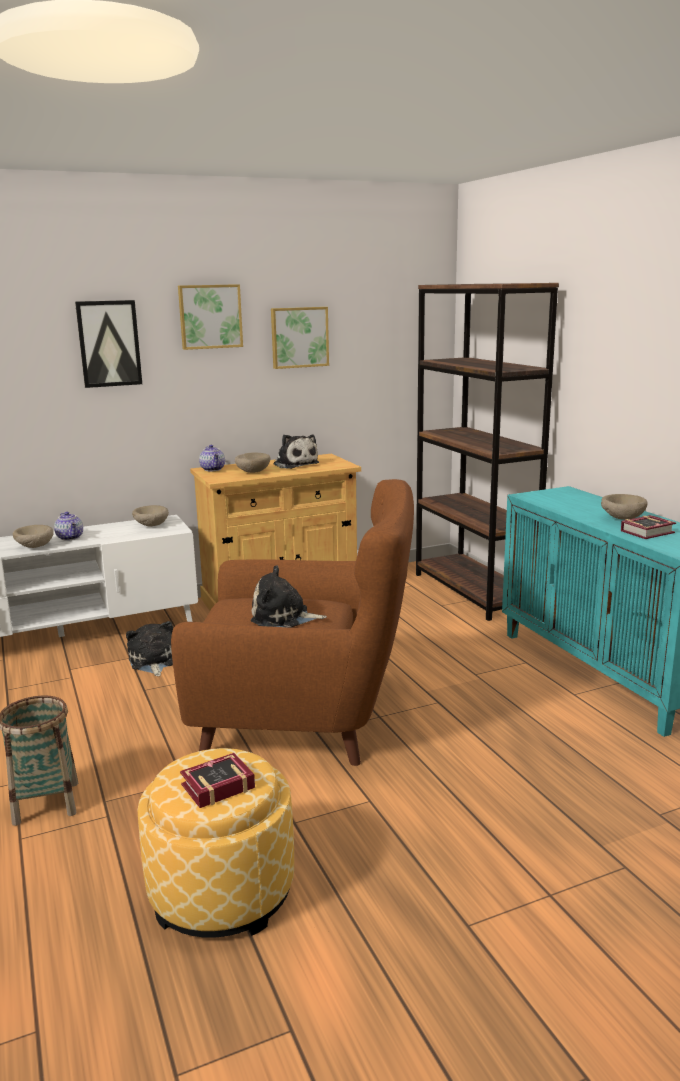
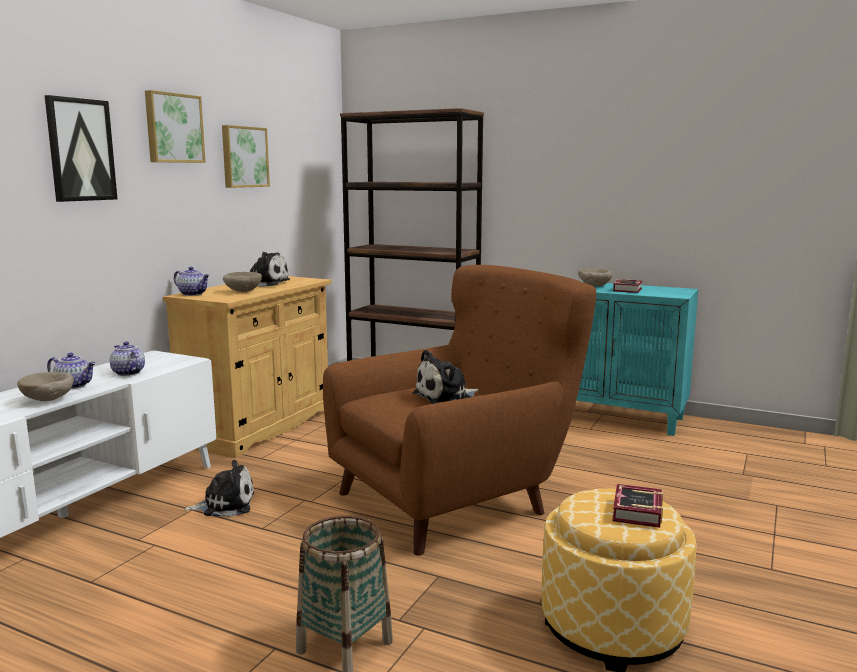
camera: 40 degrees left, 5 degrees down
plush toy [126,621,173,676] -> plush toy turned 135 degrees clockwise [183,460,254,517]
beige bowl [132,505,169,526] -> none
none -> teapot [110,342,145,376]

